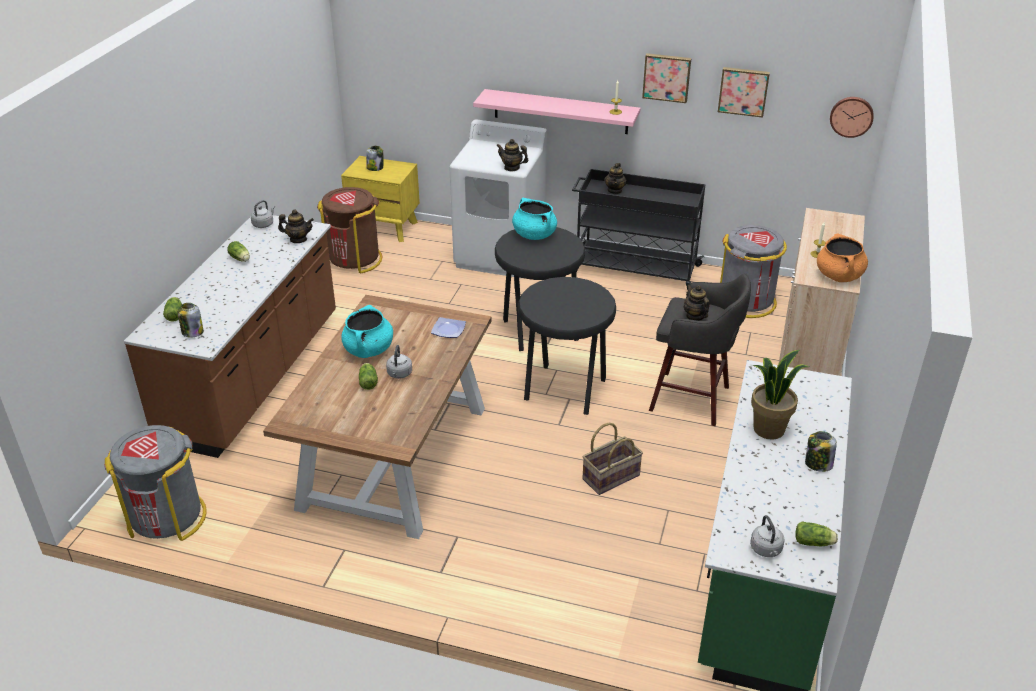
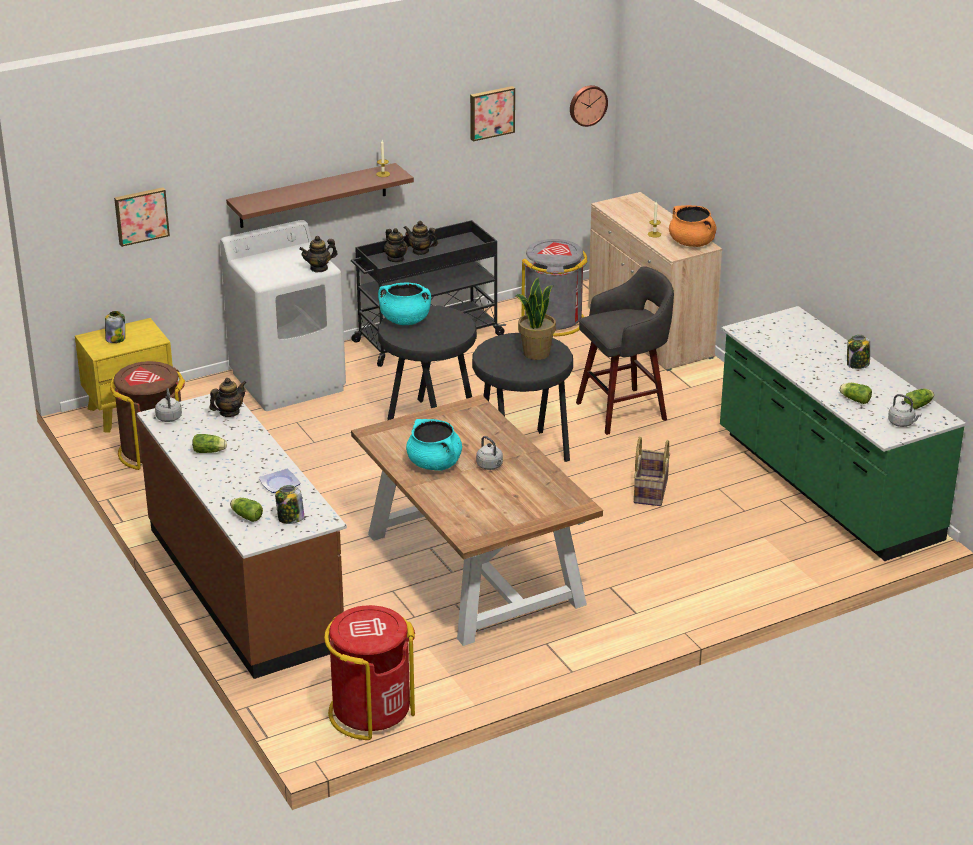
camera: 45 degrees left, 5 degrees down
grey trash can [104,425,207,541] -> red trash can [324,605,415,740]
lettuce [359,363,378,390] -> lettuce moved to [839,383,872,404]
plate [431,317,466,338] -> plate moved to [259,469,301,493]
pink shelf [473,89,641,134] -> brown shelf [226,163,414,228]
picture [642,53,691,103] -> picture moved to [114,187,170,247]
teapot [684,284,710,321] -> teapot moved to [404,221,438,255]
potted plant [751,350,809,440] -> potted plant moved to [516,277,556,360]

